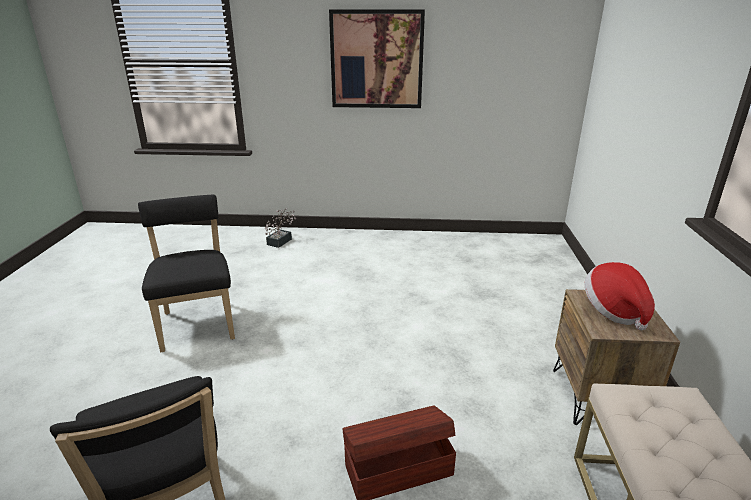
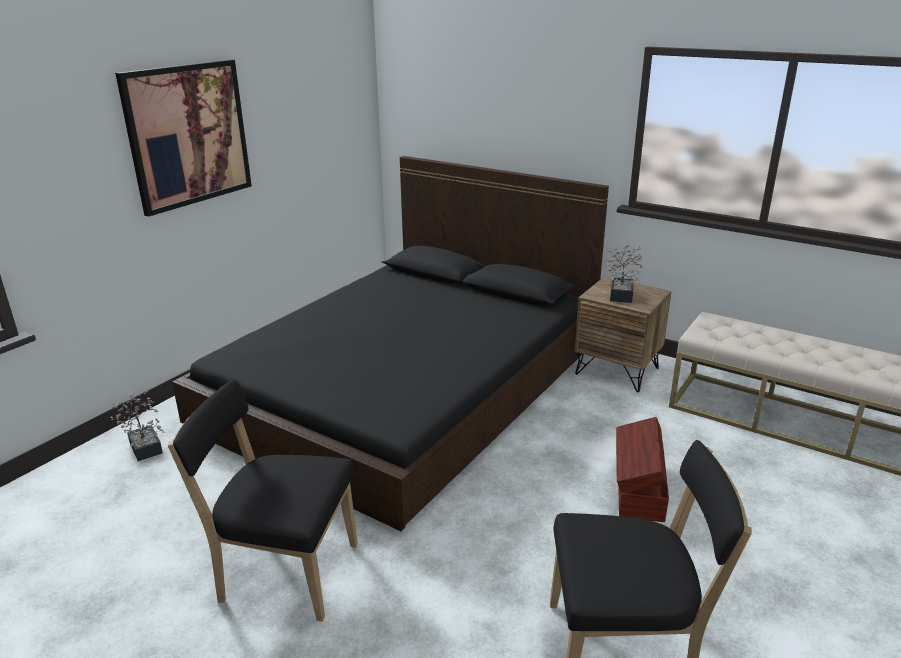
camera: 60 degrees left, 0 degrees up
hat [584,262,655,330] -> potted plant [604,245,642,303]
none -> black bed [172,156,609,531]

